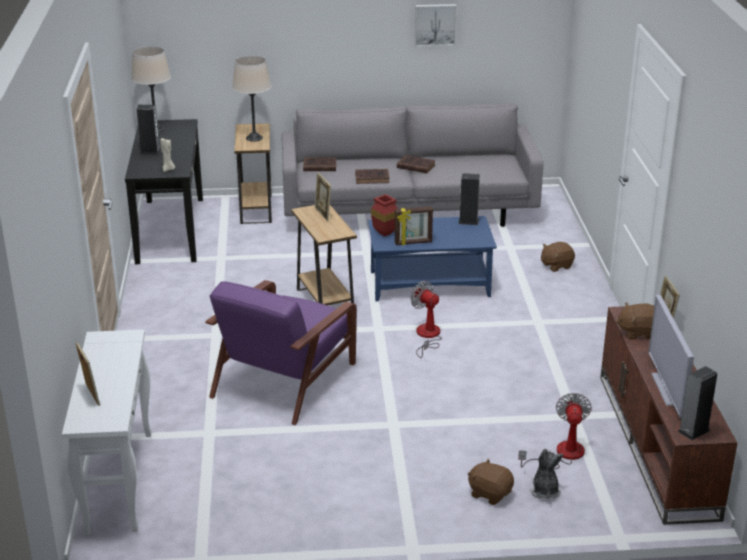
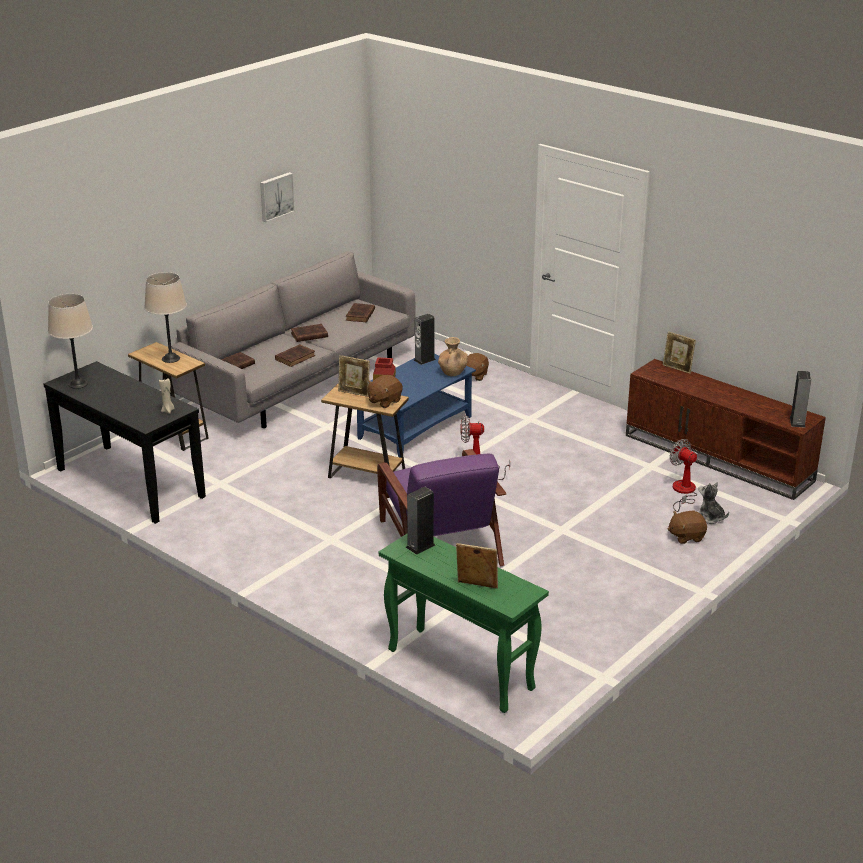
camera: 45 degrees left, 0 degrees up
white console table [62,330,151,535] -> green console table [379,534,549,713]
speaker [136,105,161,155] -> speaker moved to [406,487,435,555]
picture frame [395,206,433,245] -> none
brown plush toy [616,302,654,339] -> brown plush toy moved to [367,375,403,408]
television [648,295,694,418] -> none
none -> brown book [346,303,375,322]
none -> brown vase [438,337,468,376]

